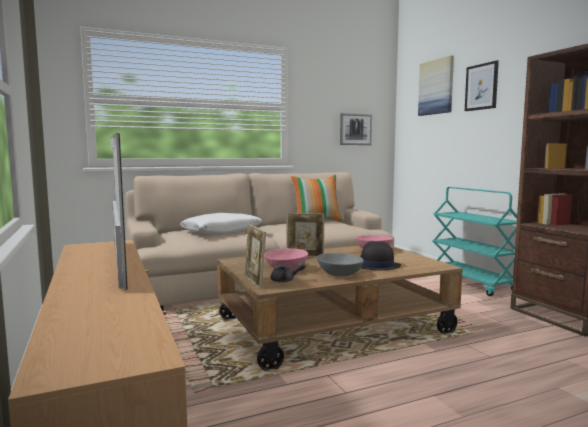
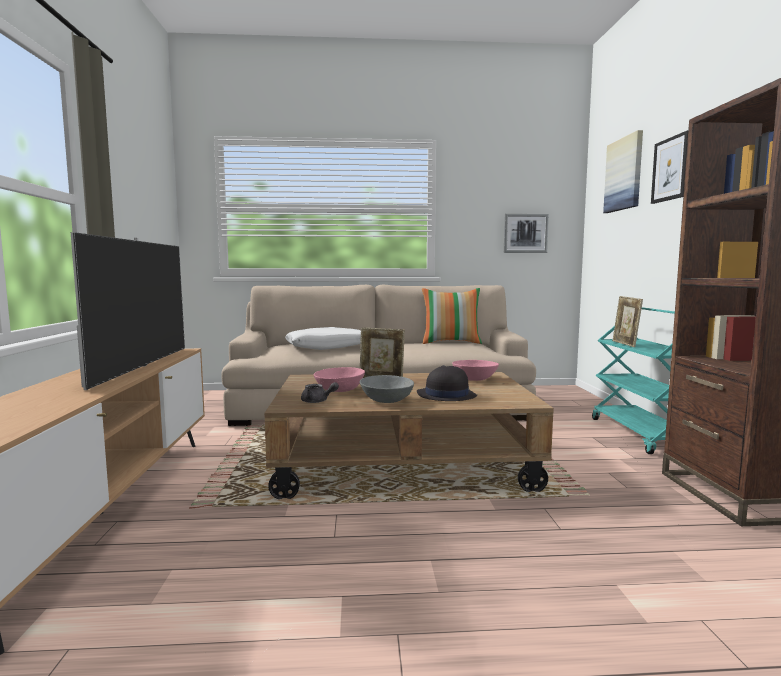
camera: 20 degrees right, 0 degrees up
picture frame [244,224,266,289] -> picture frame moved to [612,296,643,347]

